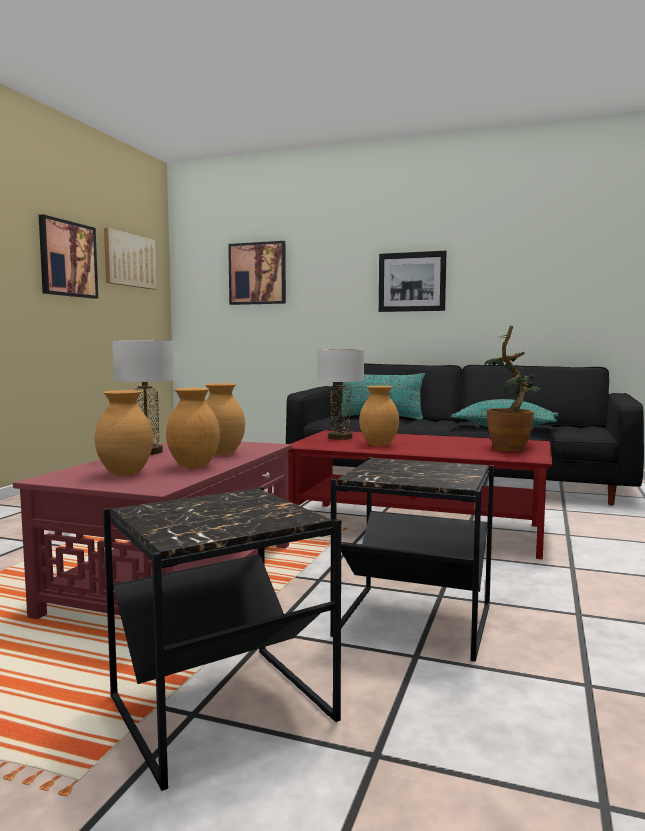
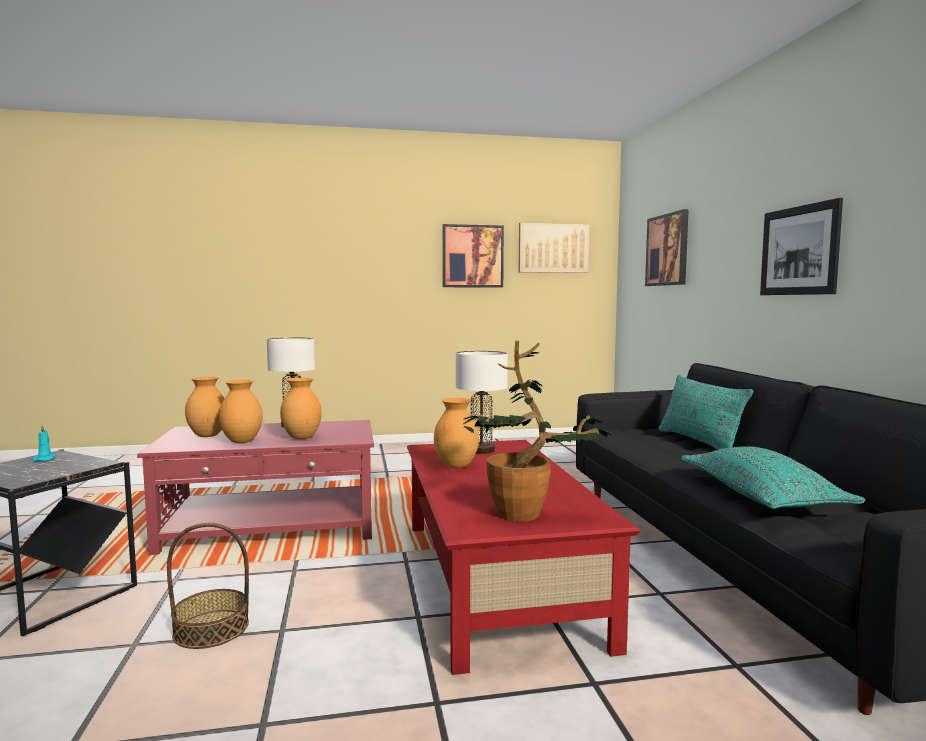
camera: 60 degrees right, 0 degrees up
black side table [331,457,494,662] -> basket [167,523,249,649]
none -> turquoise candle [33,424,57,461]

